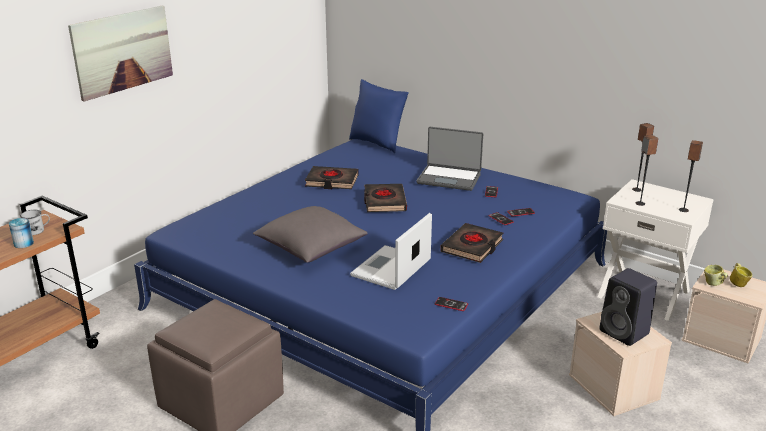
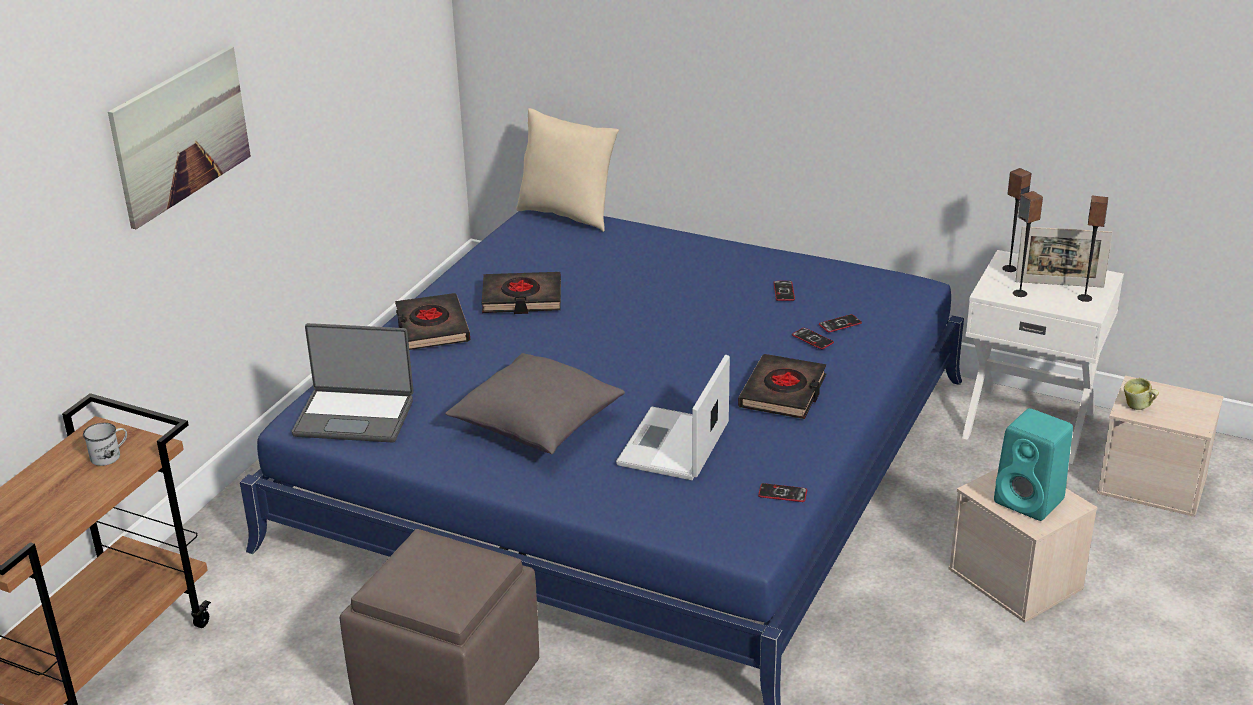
camera: 10 degrees left, 5 degrees up
can [9,218,34,248] -> none
blue pillow [349,79,409,153] -> beige pillow [516,108,619,232]
black book [364,184,407,212] -> black book moved to [395,293,470,350]
laptop [416,127,483,191] -> laptop moved to [292,323,414,443]
black speaker [599,268,657,346] -> turquoise speaker [994,408,1073,521]
mug [730,263,752,287] -> none
none -> picture frame [1015,226,1113,288]

